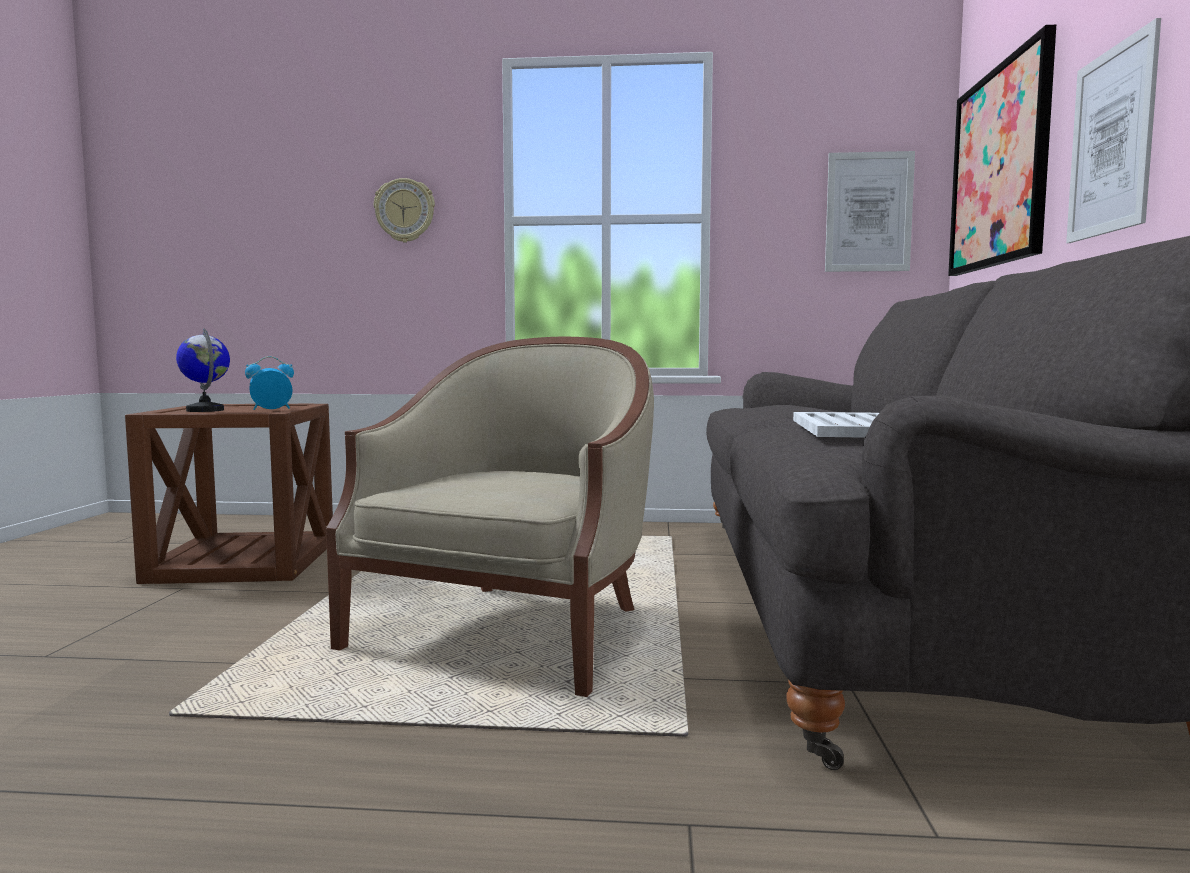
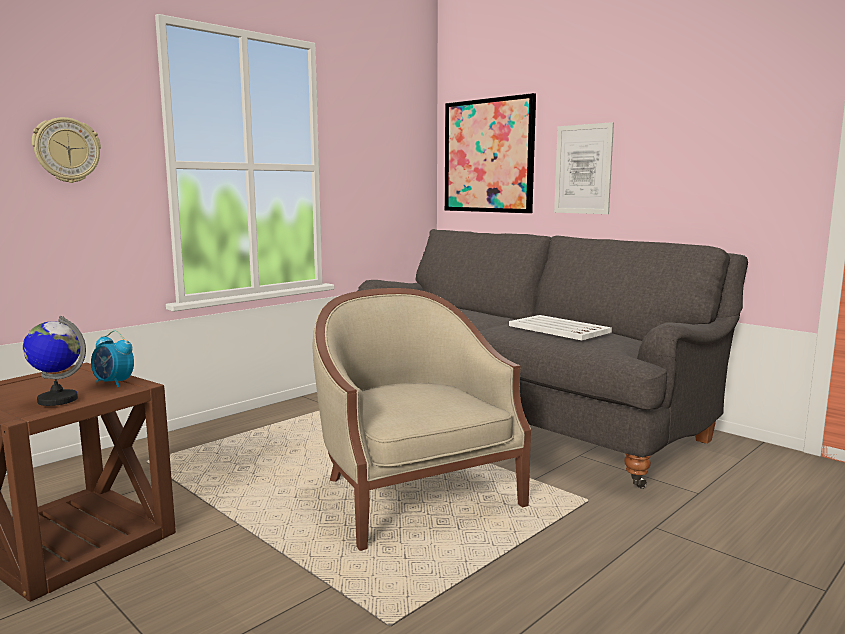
camera: 50 degrees left, 5 degrees up
alarm clock [245,356,294,410] -> alarm clock turned 75 degrees counterclockwise [91,330,134,387]
picture [825,151,915,272] -> none

